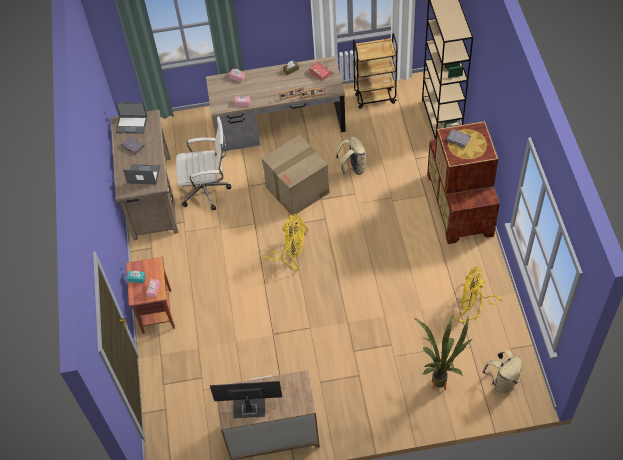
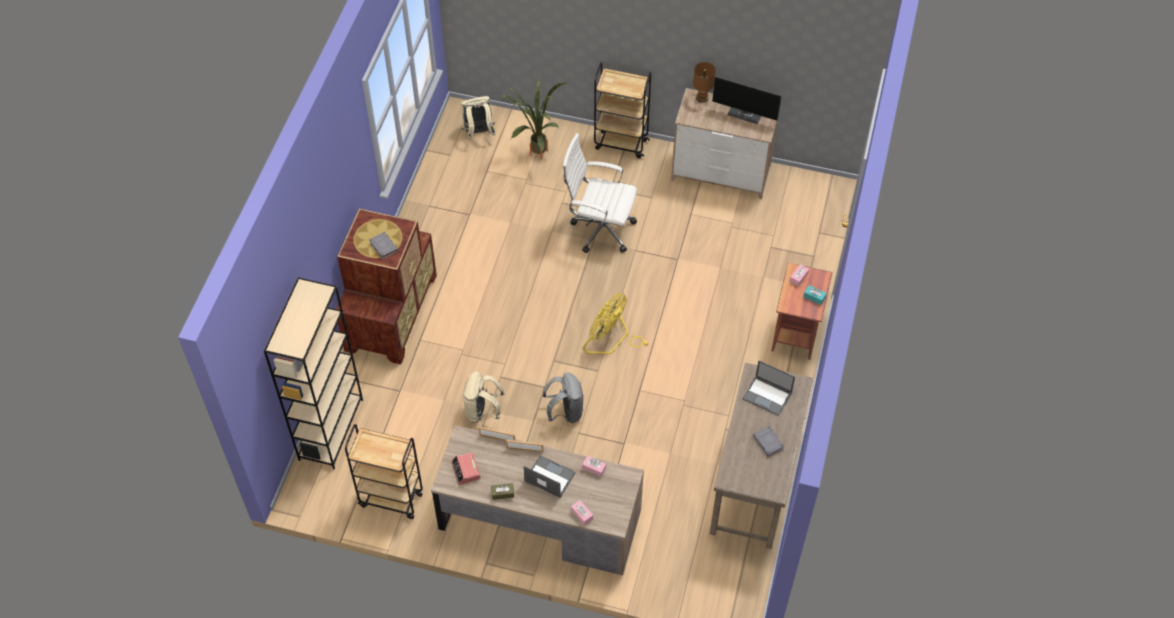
camera: 160 degrees left, 0 degrees up
laptop [115,102,147,134] -> laptop moved to [524,455,576,498]
white office chair [176,116,231,211] -> white office chair moved to [563,133,637,253]
cardboard box [261,135,330,215] -> grey backpack [543,372,584,423]
yellow fan [457,266,502,323] -> none
none -> brown cart [594,62,651,159]
none -> brown table lamp [693,62,716,102]

